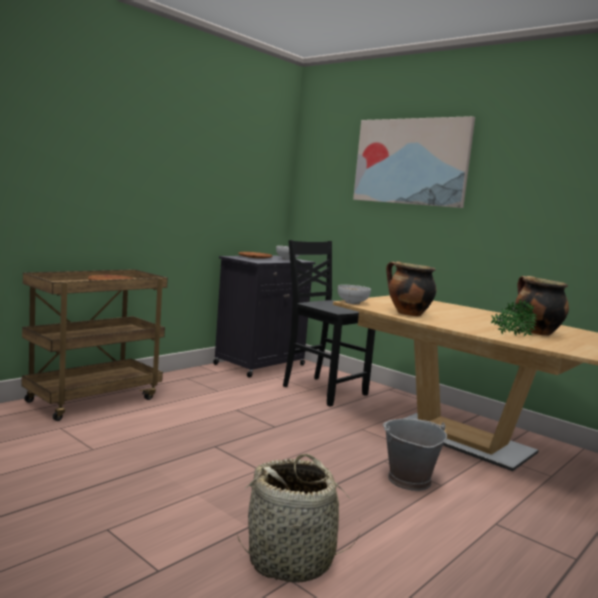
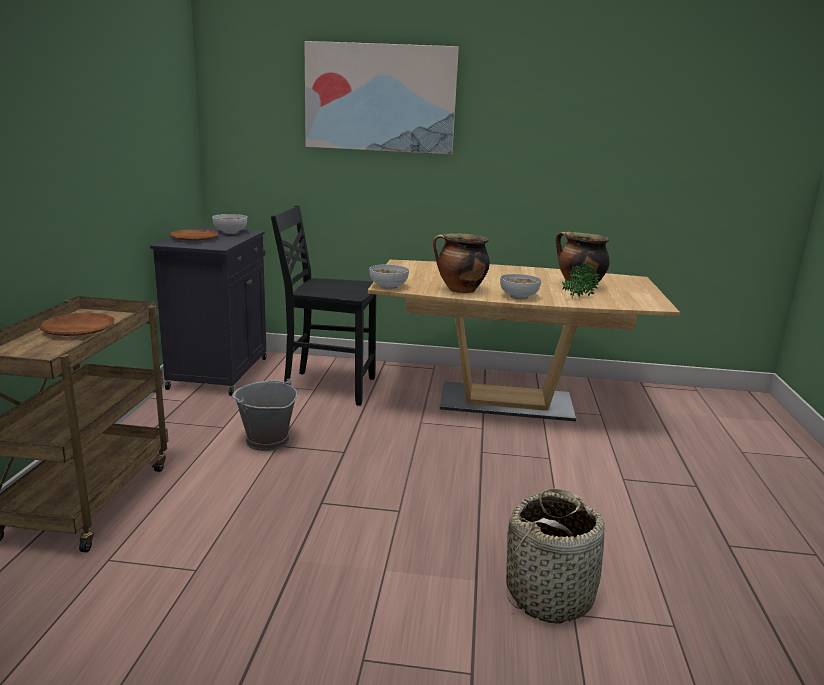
camera: 35 degrees left, 10 degrees up
grey bucket [383,419,447,491] -> grey bucket moved to [232,378,297,451]
none -> bowl [500,274,541,299]

